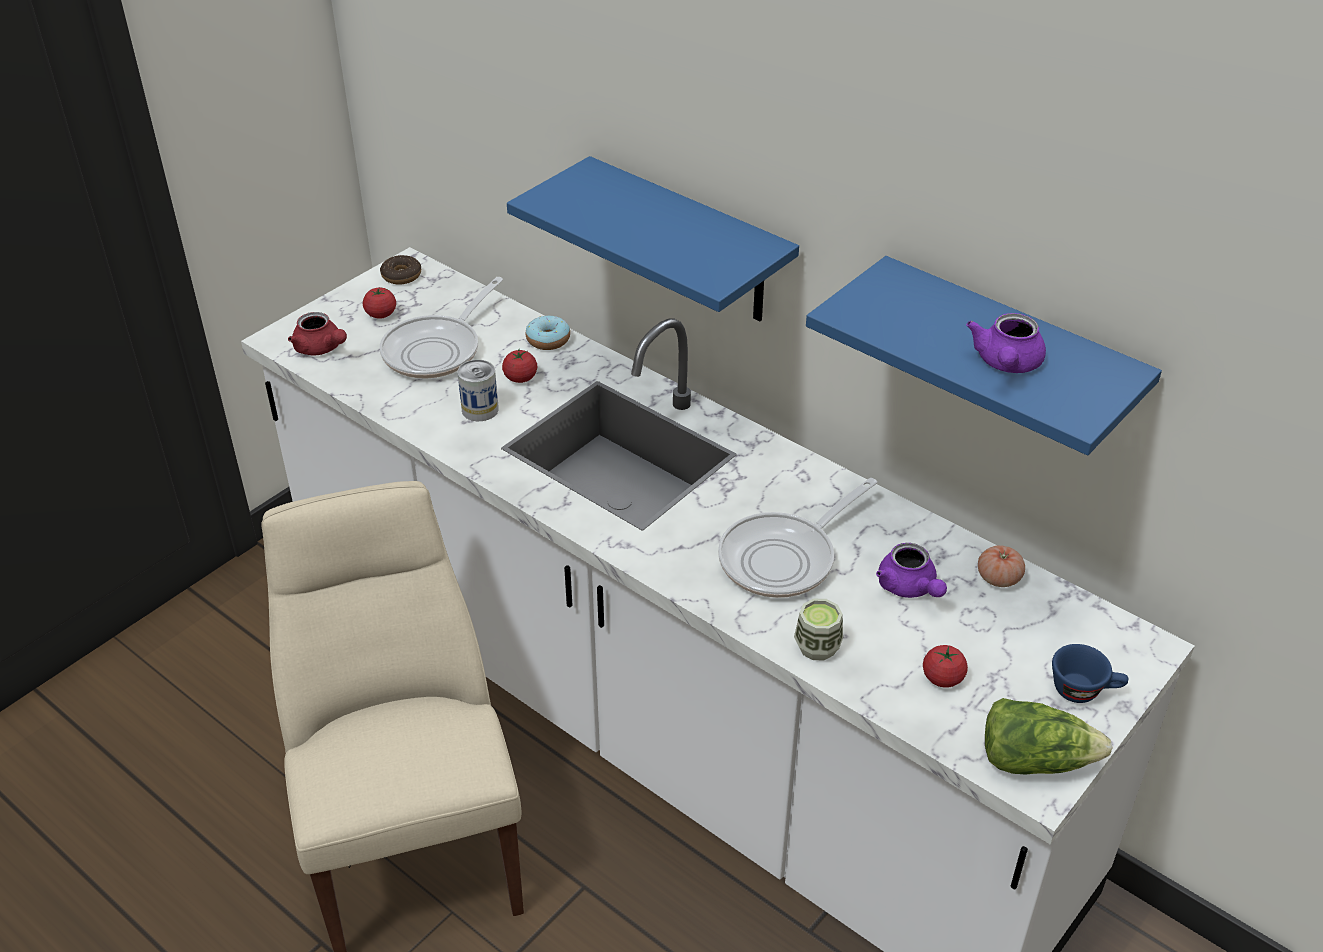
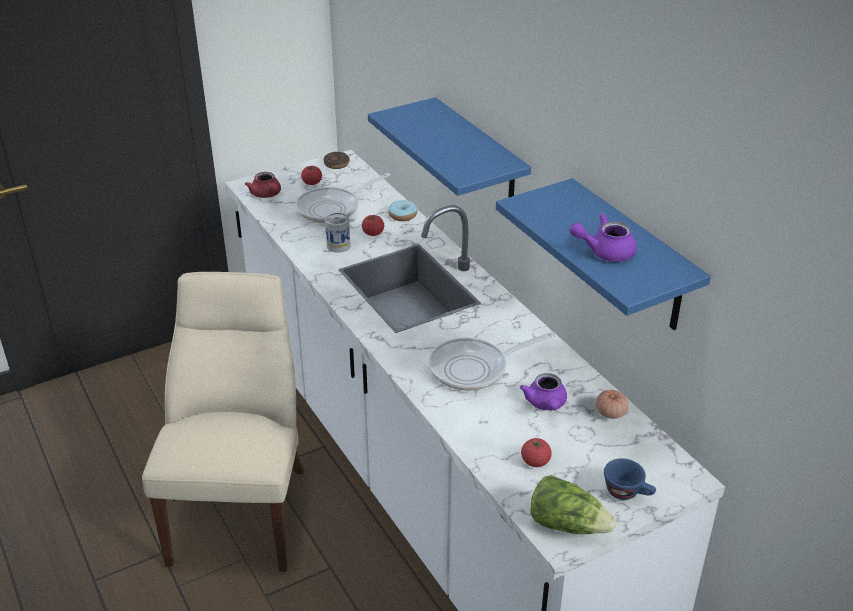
camera: 20 degrees right, 5 degrees down
cup [794,599,843,660] -> none
purple teapot [966,313,1046,373] -> purple teapot turned 45 degrees clockwise [569,213,637,262]

